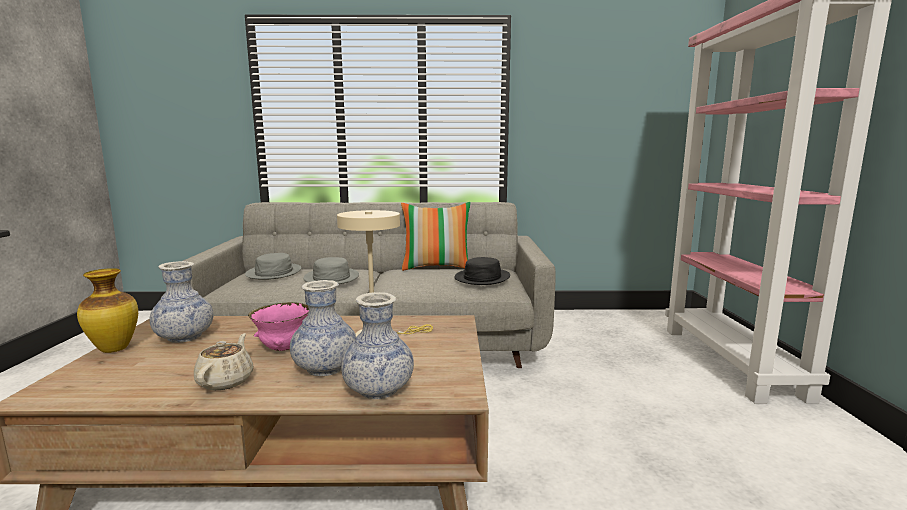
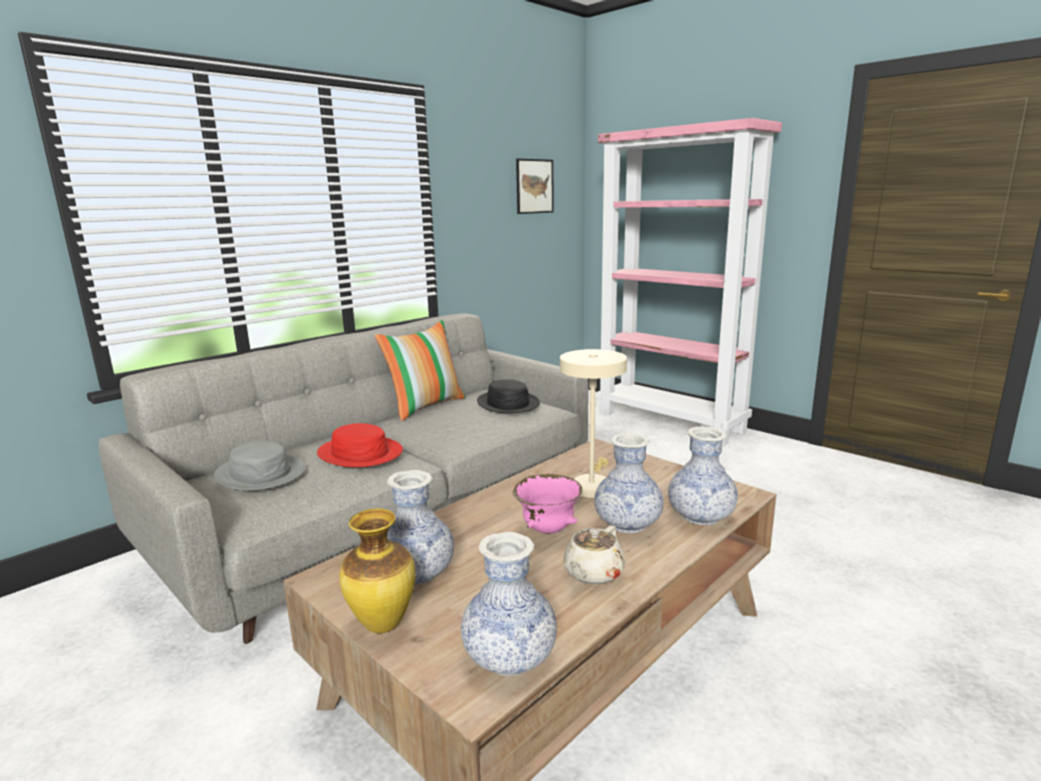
camera: 45 degrees left, 5 degrees up
beige teapot [194,333,254,391] -> beige teapot turned 105 degrees counterclockwise [564,526,625,585]
grey hat [303,257,359,284] -> red hat [317,423,403,467]
none -> vase [461,532,557,676]
none -> picture [516,159,554,214]

